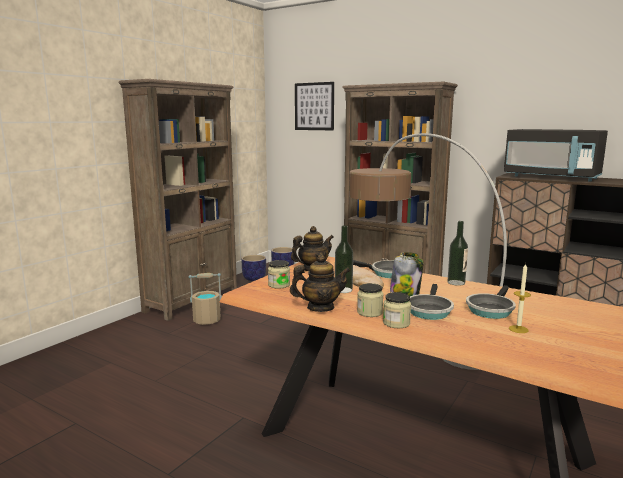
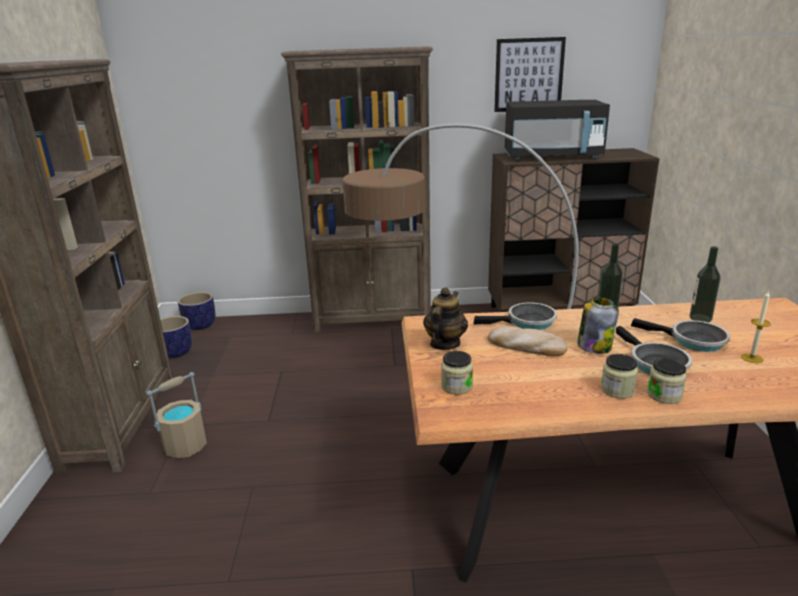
camera: 35 degrees left, 10 degrees up
teapot [290,254,351,312] -> none
picture [295,82,334,130] -> picture moved to [494,37,566,112]
bottle [335,225,353,293] -> bottle moved to [690,246,721,323]
frying pan [466,285,516,319] -> frying pan turned 60 degrees counterclockwise [631,318,730,352]

